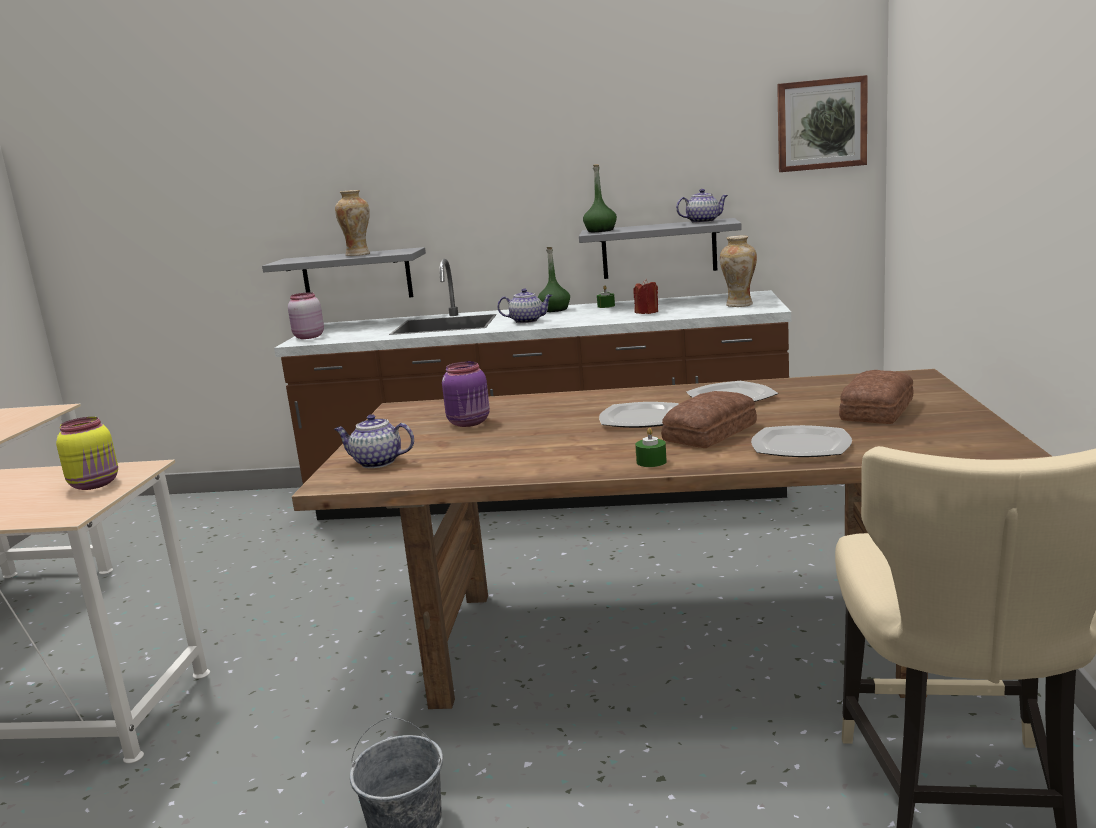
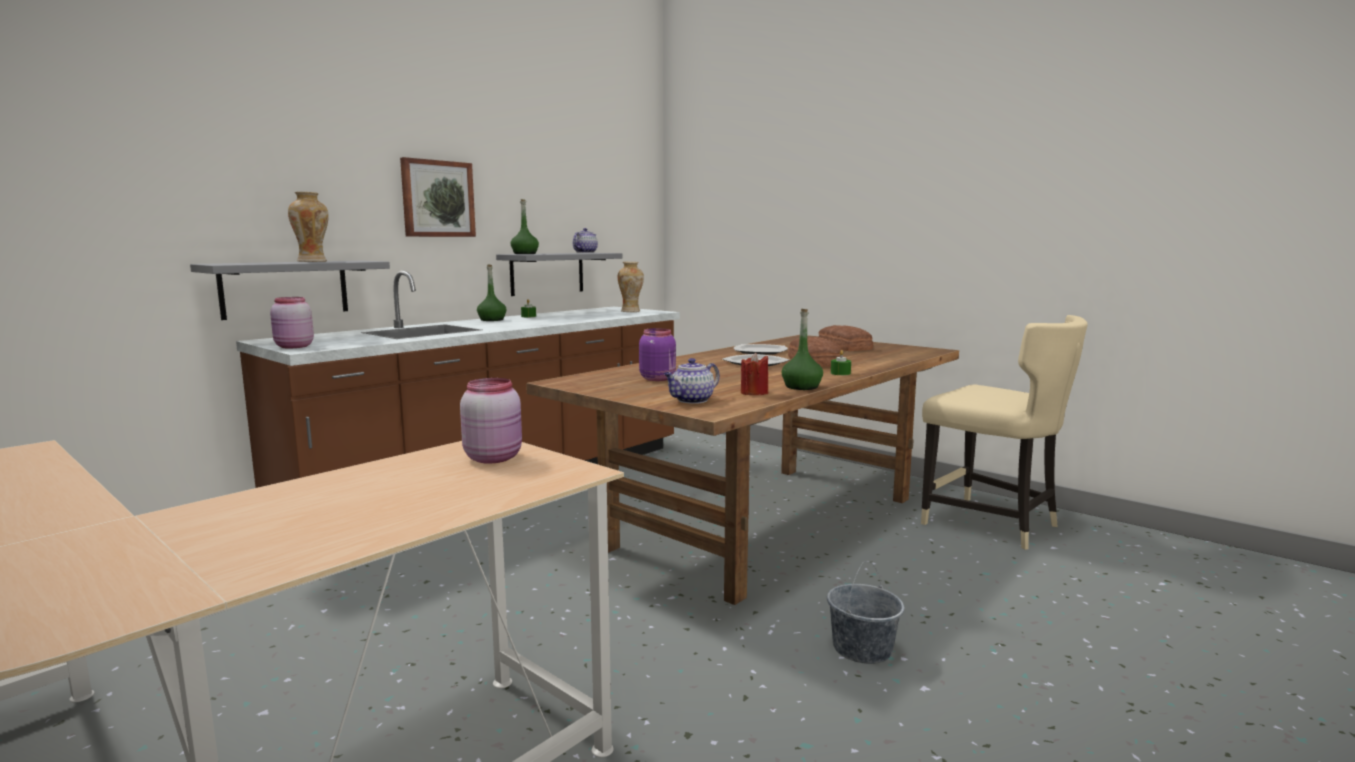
camera: 55 degrees left, 5 degrees down
yellow jar [56,417,118,490] -> pink jar [460,378,522,464]
teapot [497,288,552,324] -> none
red candle [634,279,658,314] -> red candle moved to [741,353,768,395]
plate [751,425,852,457] -> none
picture [777,75,868,172] -> picture moved to [400,157,476,237]
none -> green bottle [782,309,823,390]

